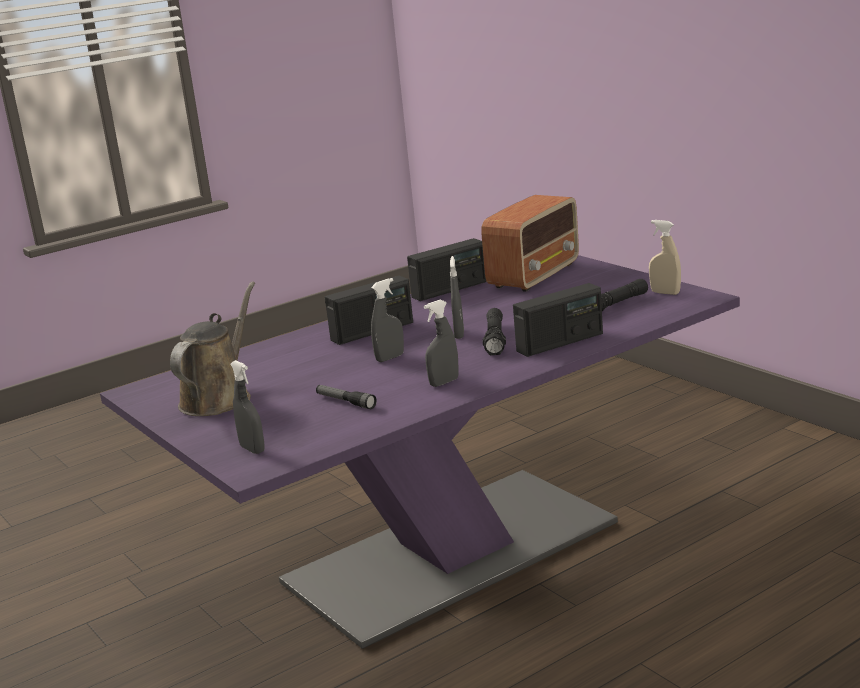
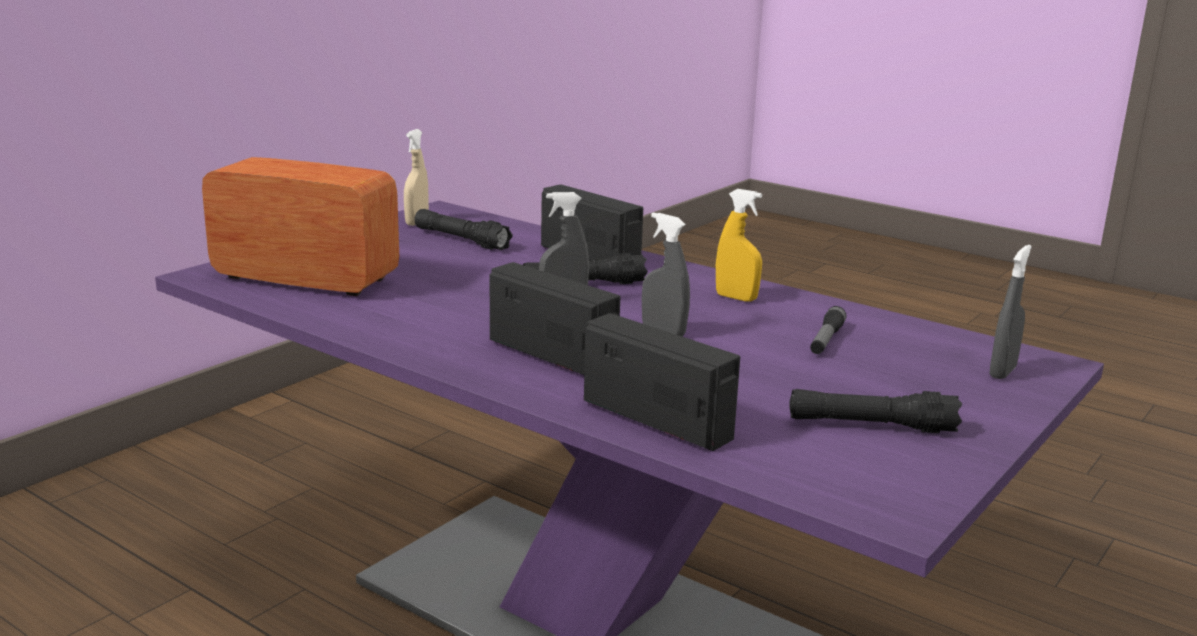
camera: 110 degrees left, 0 degrees up
brown watering can [170,282,255,416] -> black flashlight [789,389,962,433]
radio [407,238,487,301] -> radio moved to [584,313,740,451]
grey spray bottle [424,300,459,387] -> yellow spray bottle [716,189,762,301]

